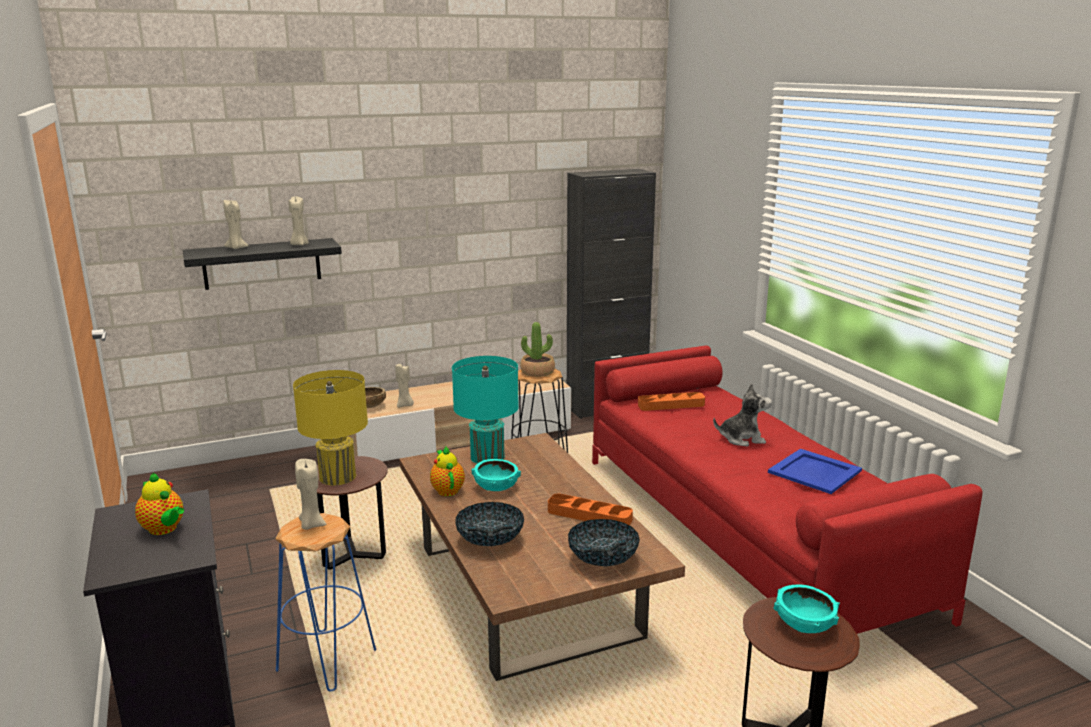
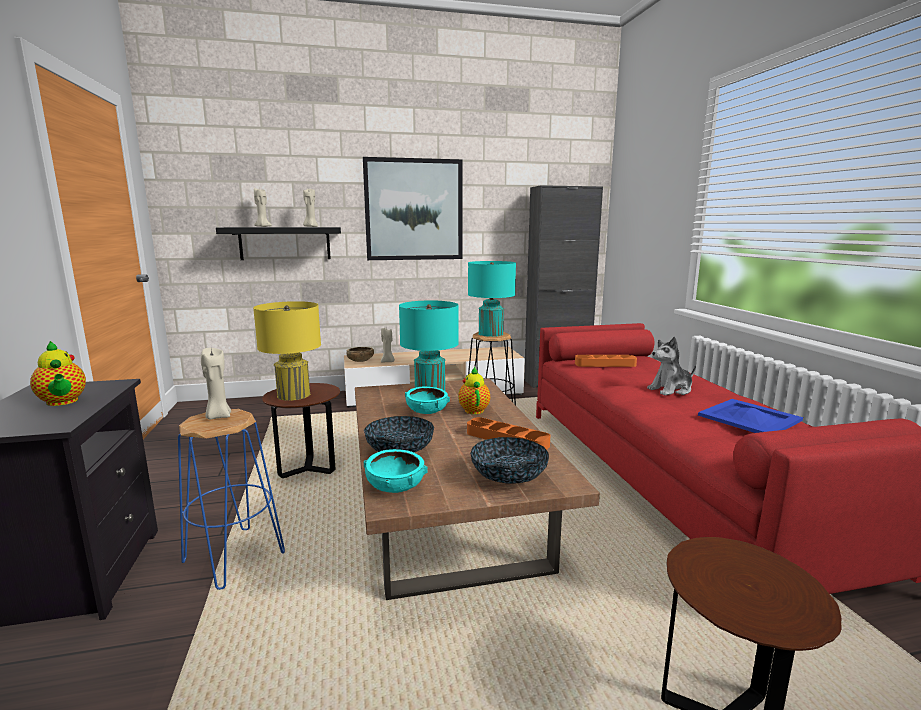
camera: 10 degrees right, 5 degrees down
teapot [430,447,465,496] -> teapot moved to [458,366,490,414]
potted plant [520,322,555,377] -> turquoise table lamp [468,261,516,337]
plush toy [713,383,772,446] -> plush toy turned 150 degrees clockwise [647,336,696,396]
turquoise bowl [773,585,840,633] -> turquoise bowl moved to [364,449,427,493]
none -> picture [363,157,462,260]

